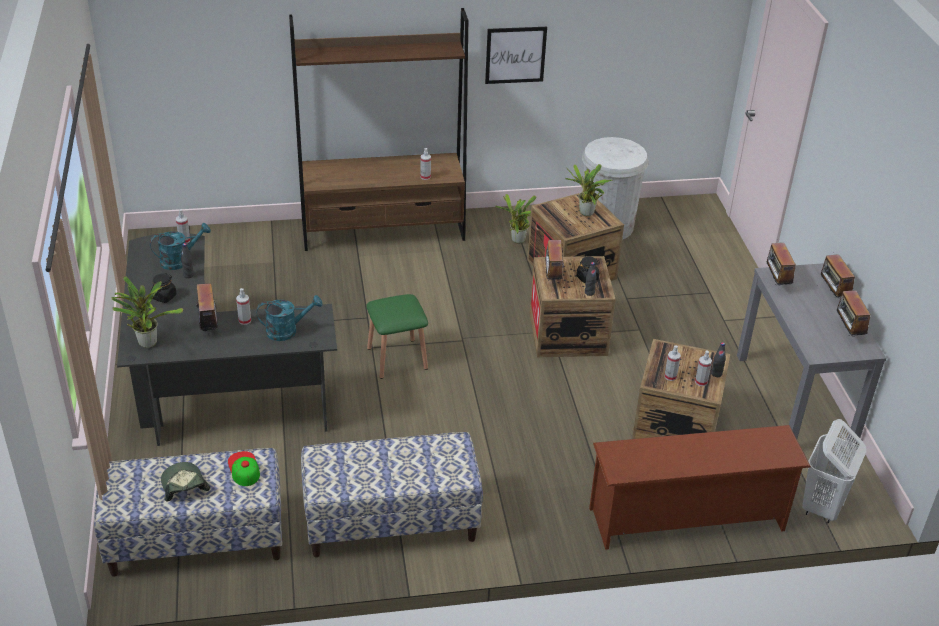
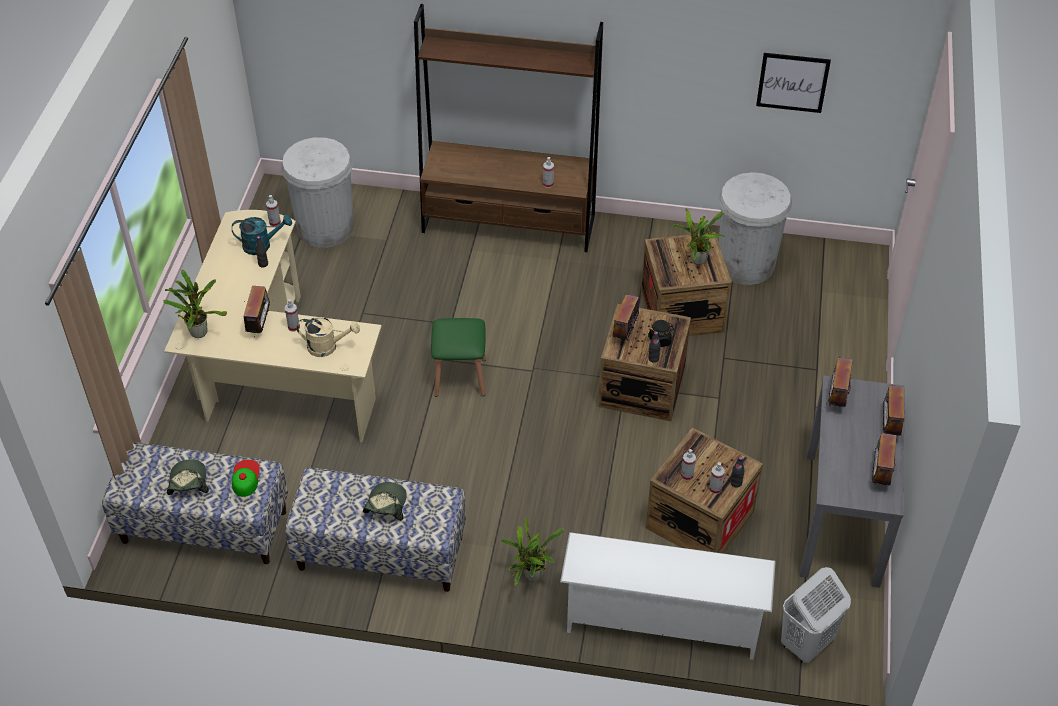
camera: 20 degrees right, 10 degrees up
black desk [117,234,337,446] -> beige desk [164,210,382,442]
black jar [151,273,177,303] -> none
turquoise watering can [256,295,322,341] -> beige watering can [296,317,360,357]
picture [485,27,547,84] -> picture moved to [756,53,831,113]
potted plant [495,194,537,243] -> potted plant moved to [501,518,564,587]
brown shoe rack [589,425,811,550] -> white shoe rack [560,532,776,660]
none -> white trash can [281,137,354,248]
none -> cap [363,482,407,521]

